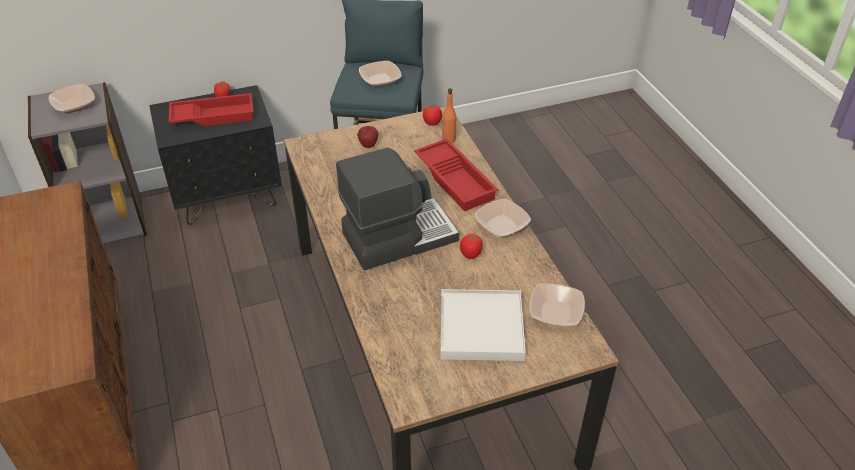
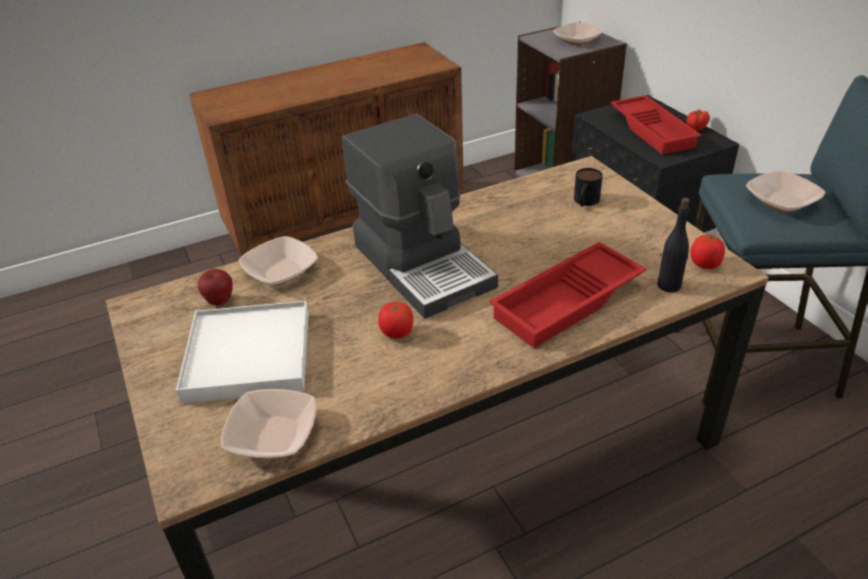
camera: 85 degrees right, 5 degrees down
apple [357,126,378,148] -> apple moved to [198,269,233,305]
orange bottle [442,88,456,143] -> black bottle [657,198,690,292]
bowl [474,199,531,237] -> bowl moved to [239,236,318,286]
none -> mug [574,168,603,207]

